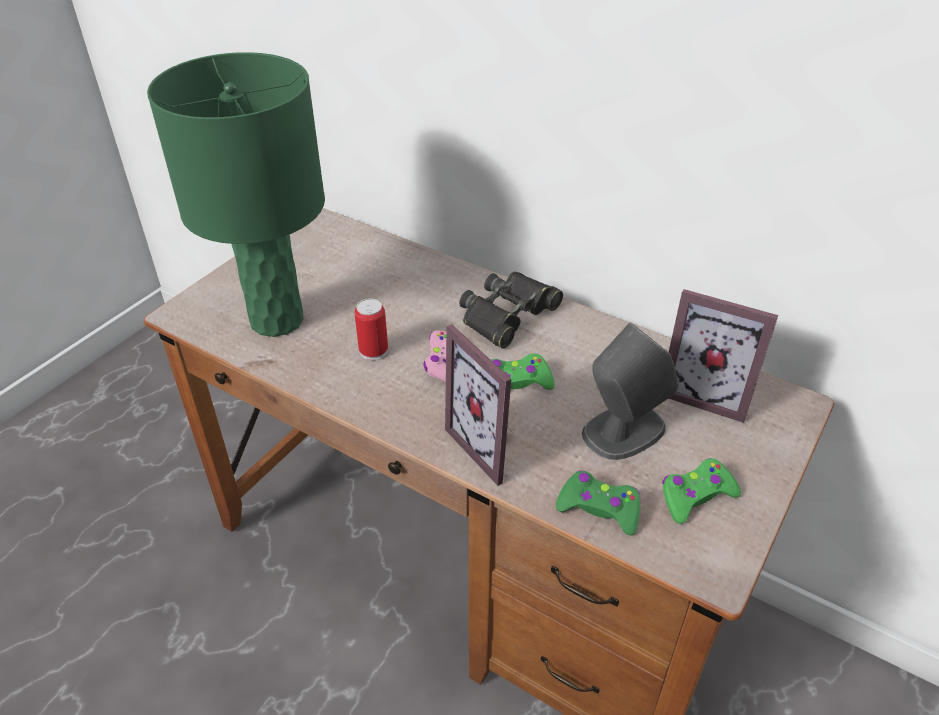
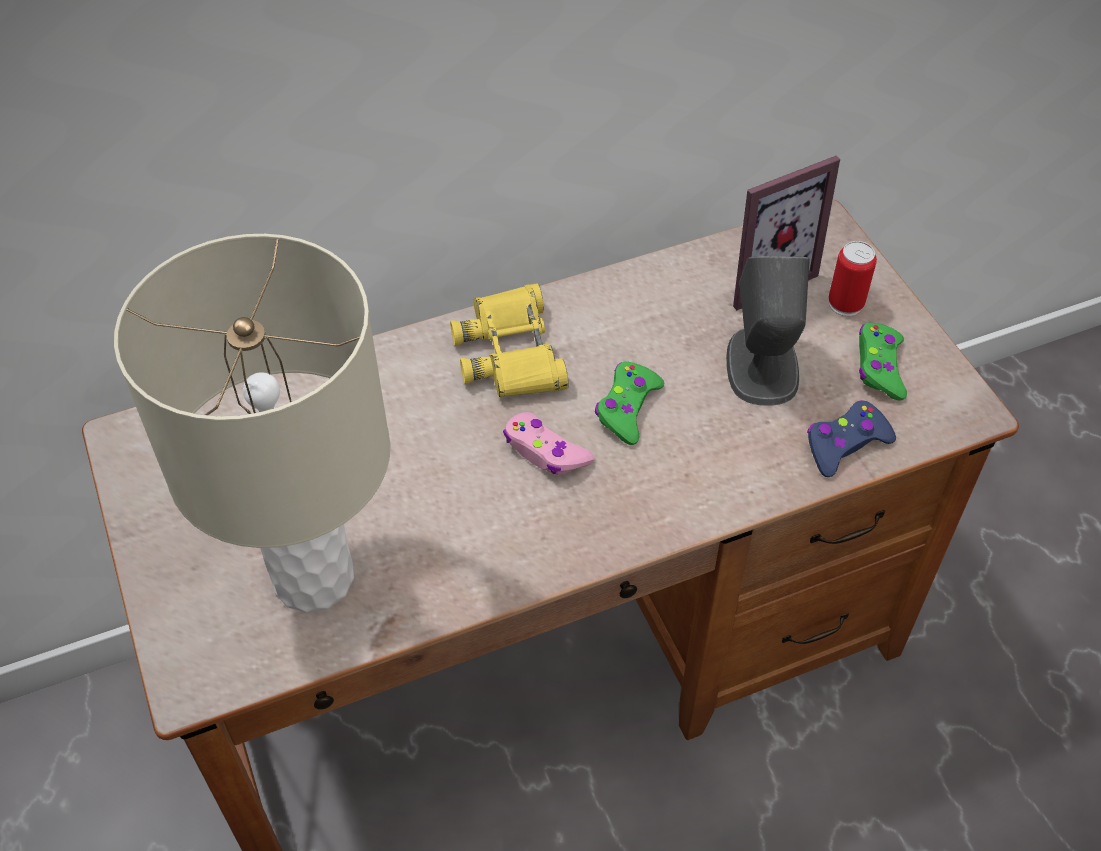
camera: 55 degrees left, 10 degrees up
green table lamp [147,52,325,337] -> beige table lamp [114,234,391,613]
can [354,299,388,360] -> can moved to [828,241,877,316]
picture frame [445,325,515,486] -> none
black binoculars [459,271,563,349] -> yellow binoculars [450,283,569,397]
green game controller [556,470,640,536] -> blue game controller [807,400,896,477]

